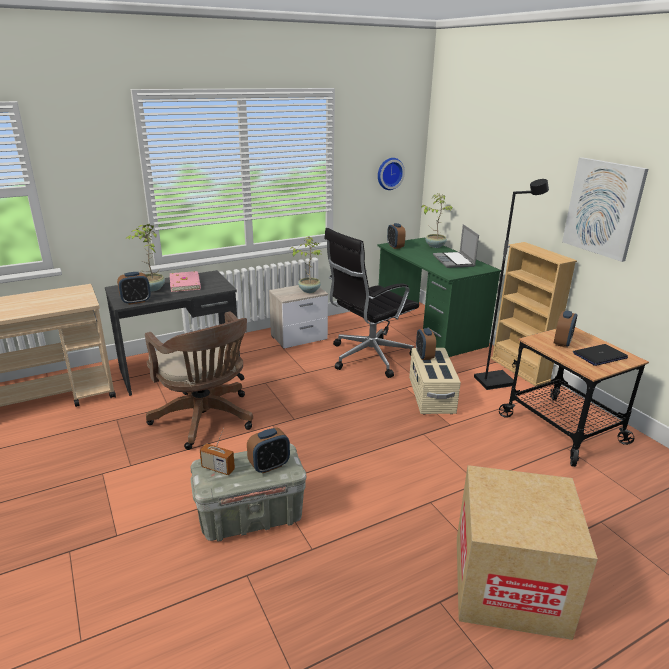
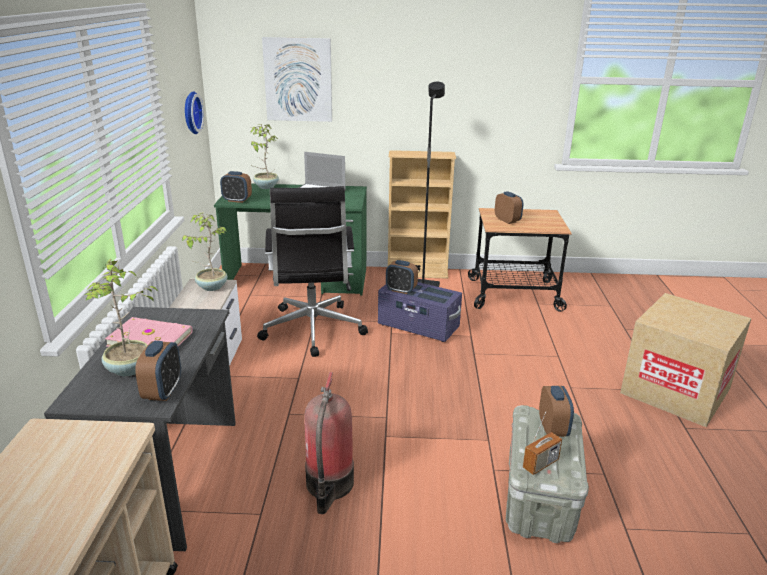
camera: 60 degrees left, 0 degrees up
brown office chair [145,311,253,450] -> fire extinguisher [305,372,354,514]
beige storage box [409,348,461,415] -> purple storage box [378,282,462,342]
picture [562,157,648,262] -> picture moved to [262,37,332,122]
laptop [573,344,628,366] -> none

